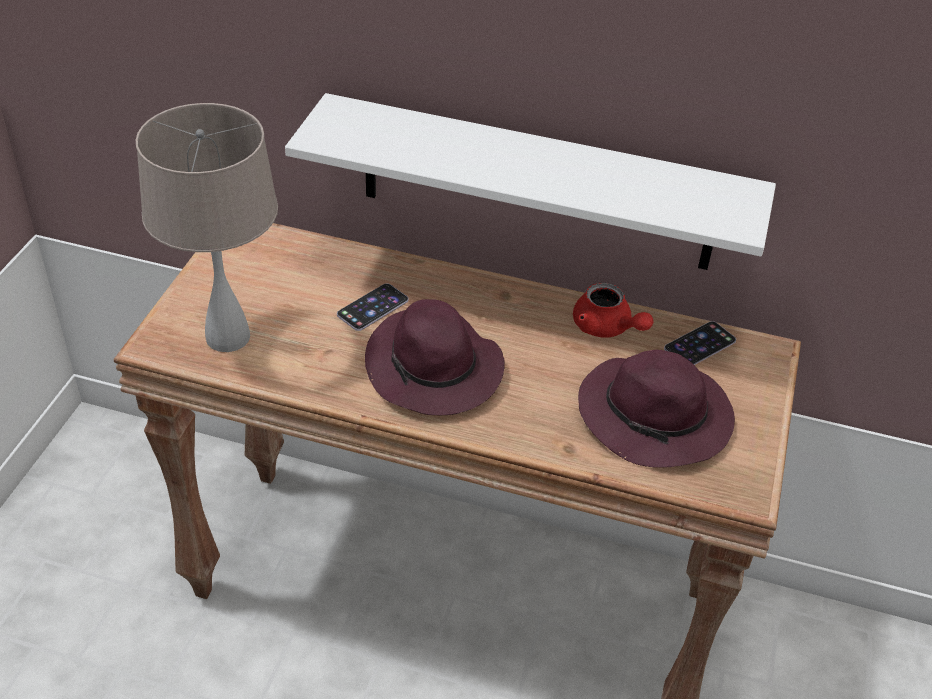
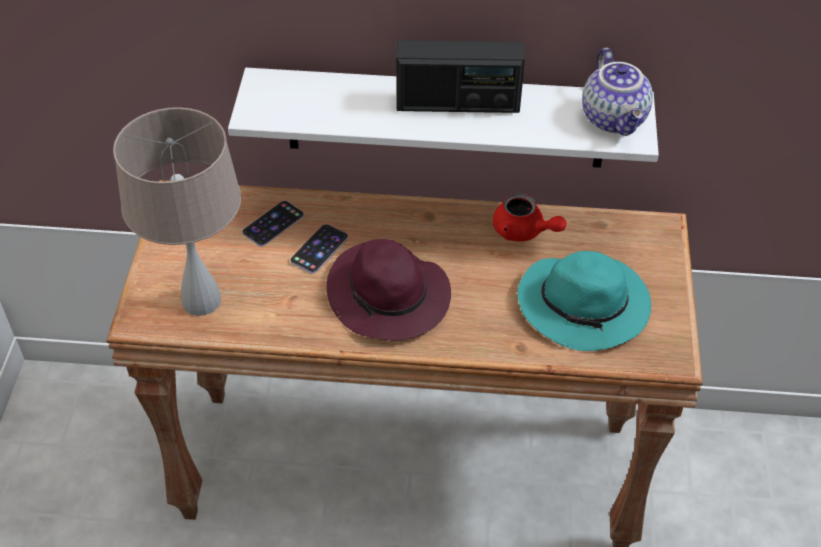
camera: 10 degrees left, 5 degrees up
purple hat [578,350,735,468] -> turquoise hat [518,251,651,351]
phone [664,321,736,365] -> phone moved to [242,201,304,247]
none -> radio [396,40,525,113]
none -> teapot [582,48,653,136]

